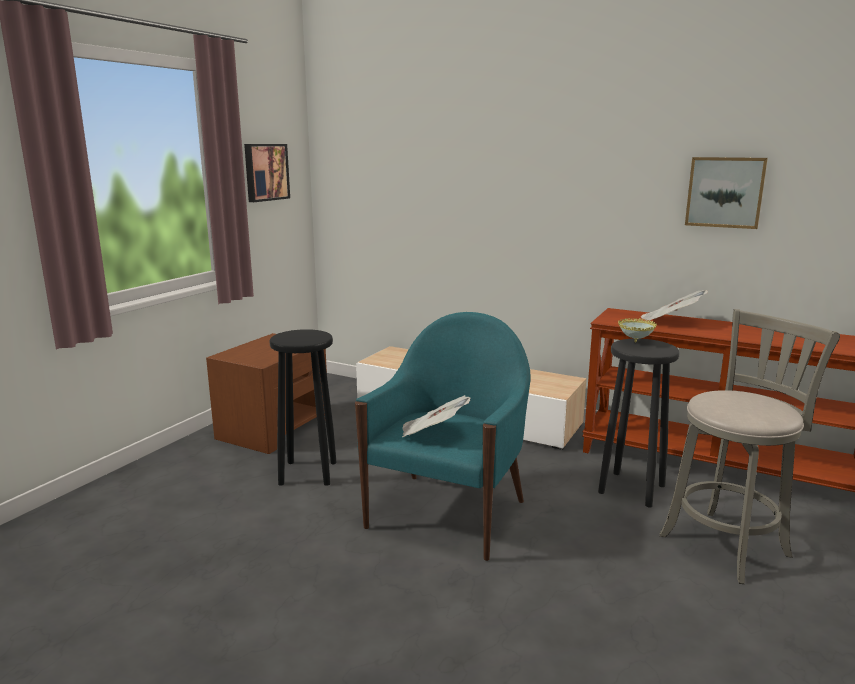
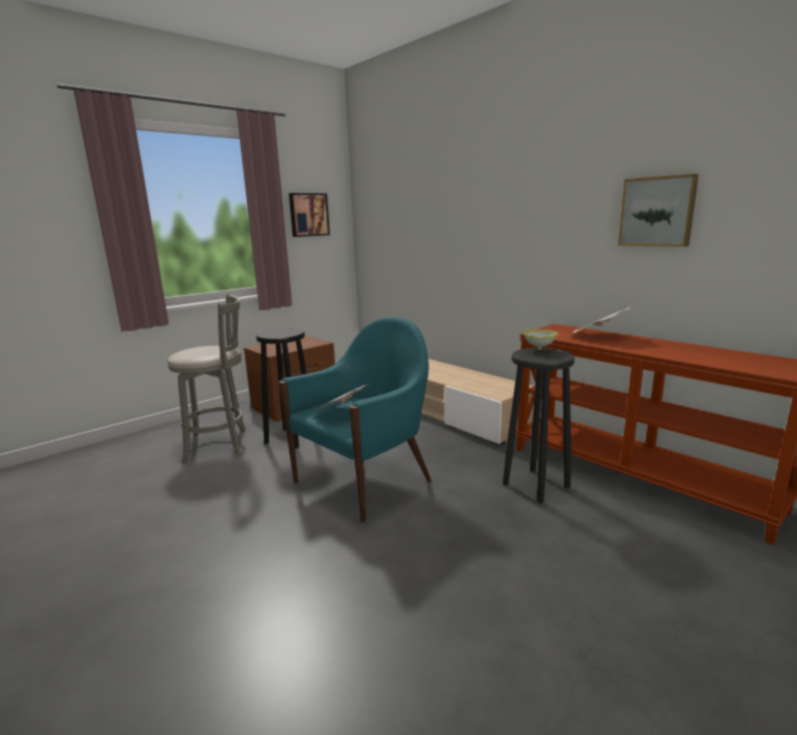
camera: 20 degrees right, 0 degrees up
grey stool [660,309,840,584] -> grey stool moved to [167,294,246,462]

